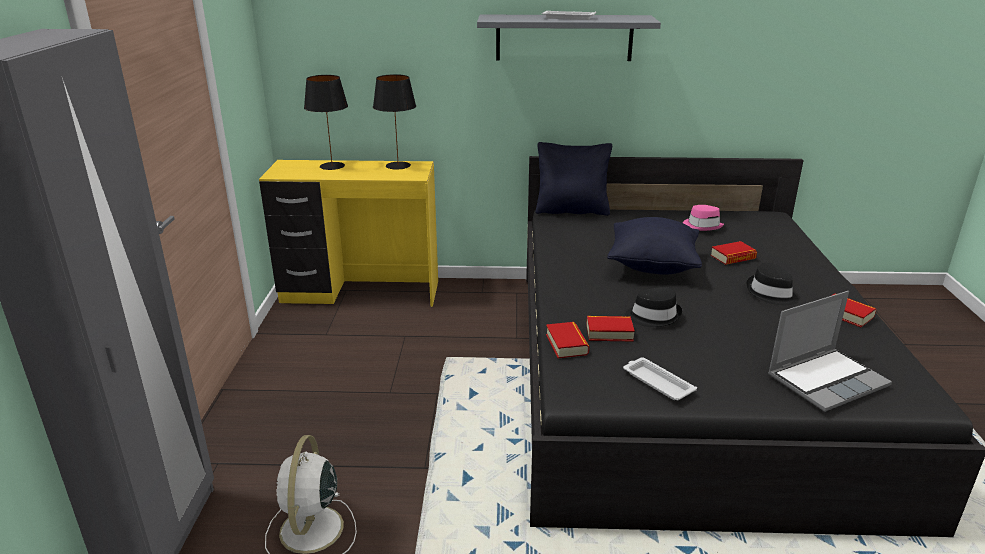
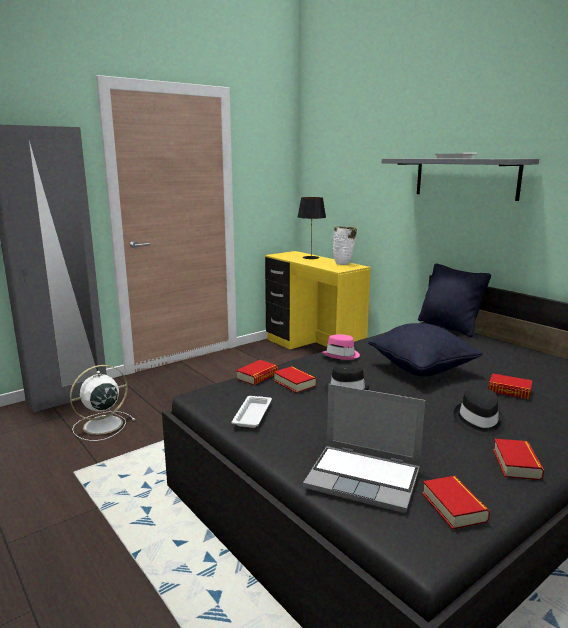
camera: 50 degrees right, 10 degrees down
black table lamp [373,74,416,169] -> white vase [333,226,357,265]
pink hat [683,205,724,231] -> pink hat moved to [322,334,360,360]
none -> book [422,476,490,530]

